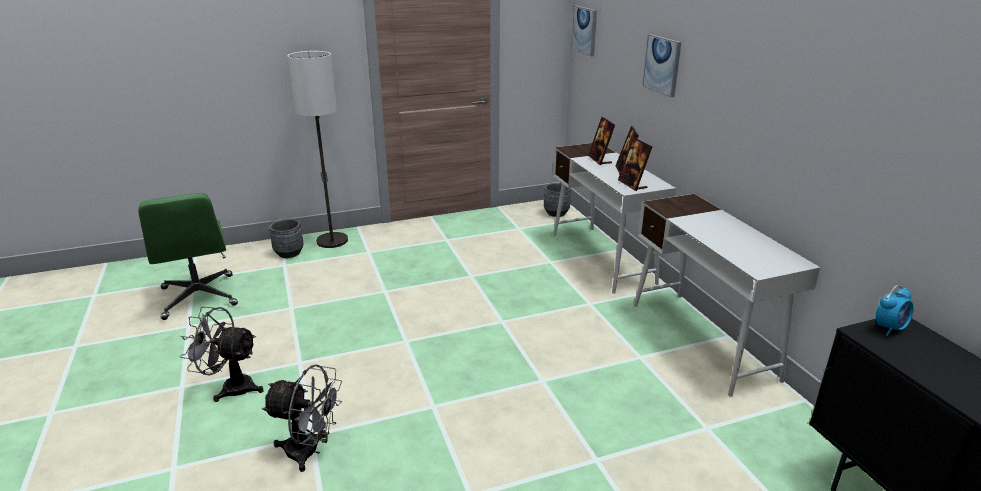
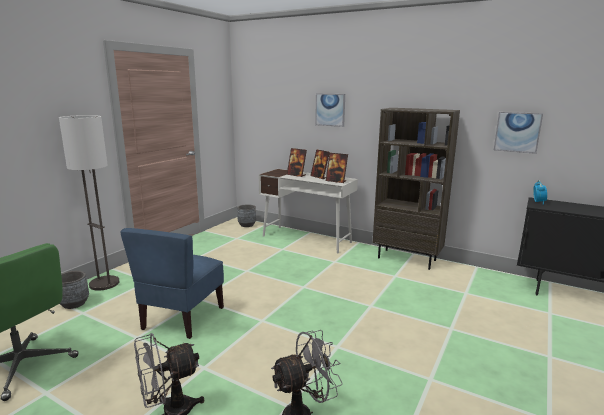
camera: 40 degrees left, 10 degrees down
picture [572,6,597,57] -> picture moved to [494,112,543,154]
white desk [634,194,821,397] -> brown bookcase [373,108,460,270]
none -> blue chair [120,228,224,339]

